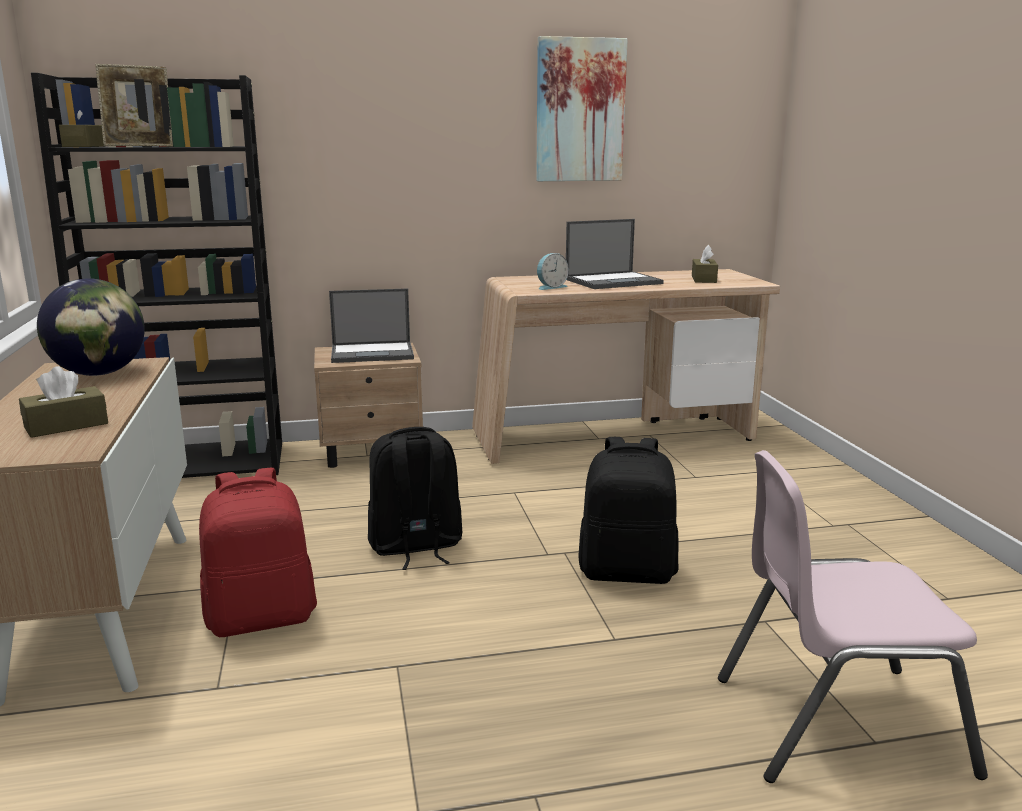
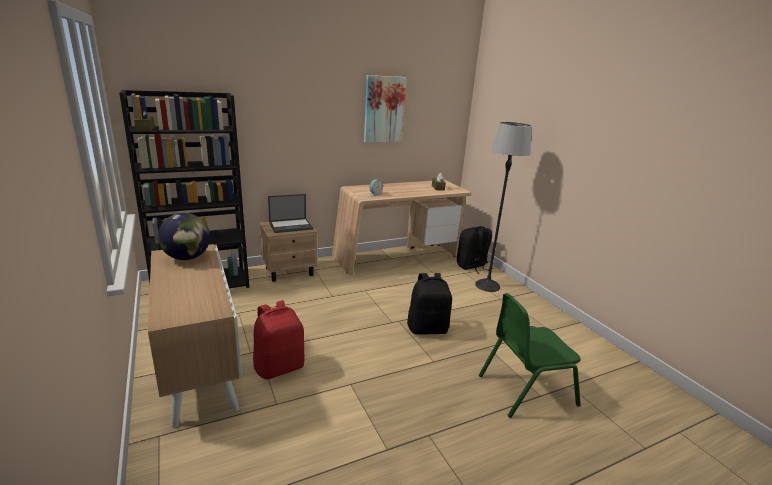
camera: 15 degrees left, 5 degrees up
brown tissue box [19,366,108,438] -> none
picture frame [95,64,173,147] -> none
black backpack [368,427,462,570] -> black backpack moved to [457,226,492,274]
laptop [566,219,664,289] -> none
pink chair [718,450,988,783] -> green chair [479,293,581,418]
none -> floor lamp [475,122,531,292]

